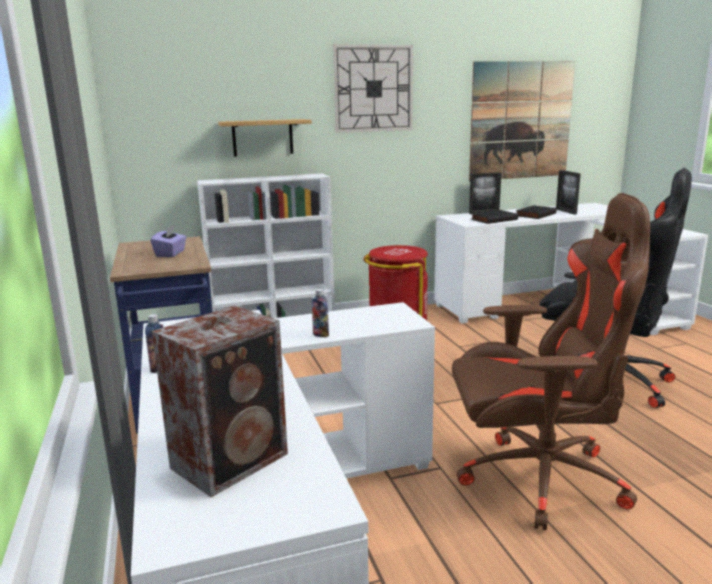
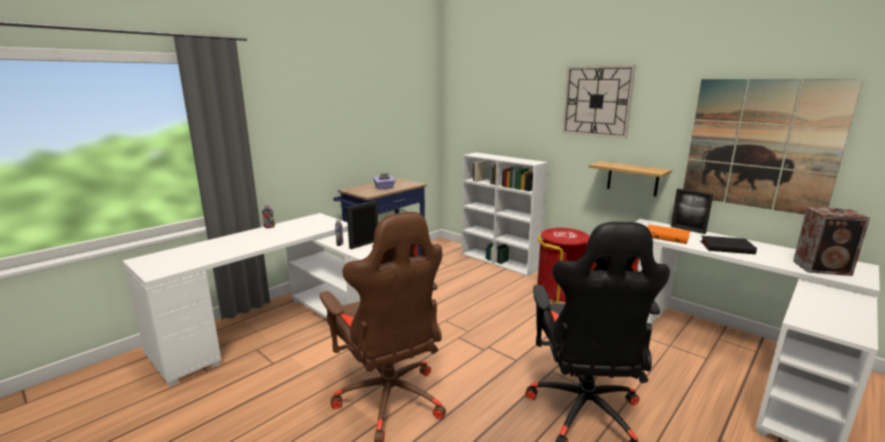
camera: 60 degrees right, 0 degrees up
speaker [152,305,288,497] -> speaker moved to [793,207,870,276]
shelf [218,119,312,157] -> shelf moved to [589,161,672,197]
black book [471,210,518,224] -> orange book [647,225,690,244]
picture frame [556,170,581,215] -> picture frame moved to [346,201,378,249]

